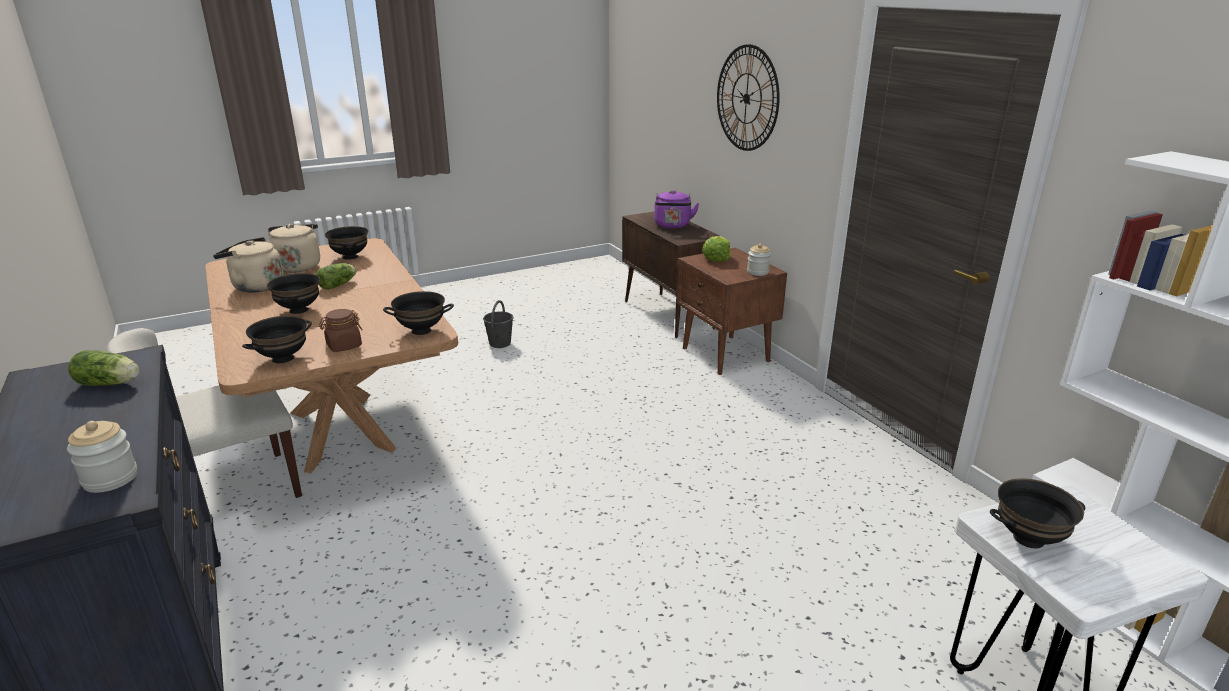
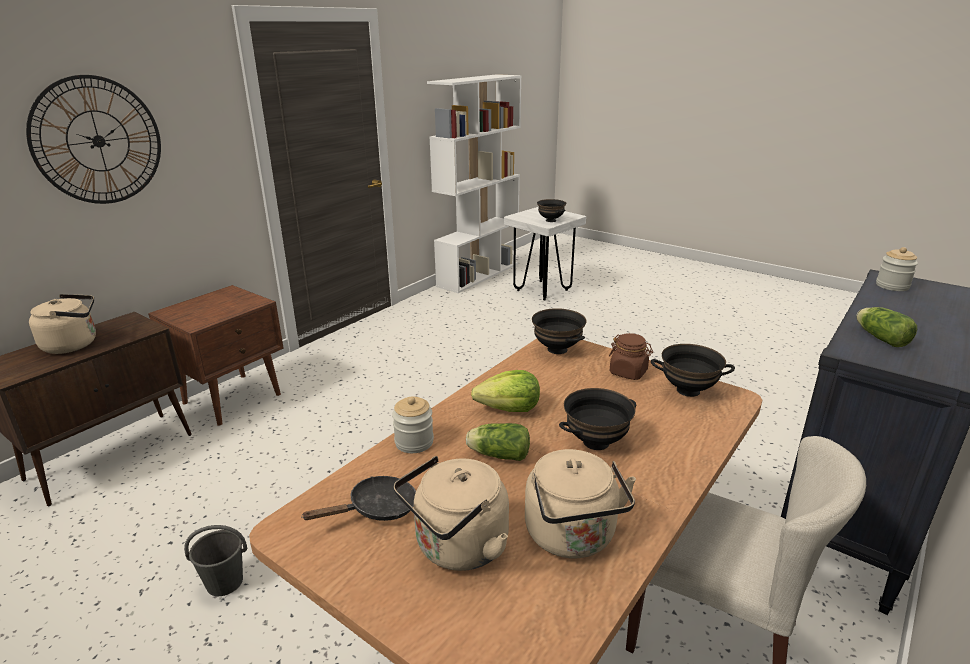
camera: 115 degrees left, 0 degrees up
black bowl [325,226,368,260] -> black frying pan [301,476,416,521]
purple kettle [654,190,700,229] -> beige kettle [29,294,96,354]
lettuce [702,236,731,262] -> lettuce moved to [471,370,540,412]
jar [747,244,771,276] -> jar moved to [392,397,434,453]

